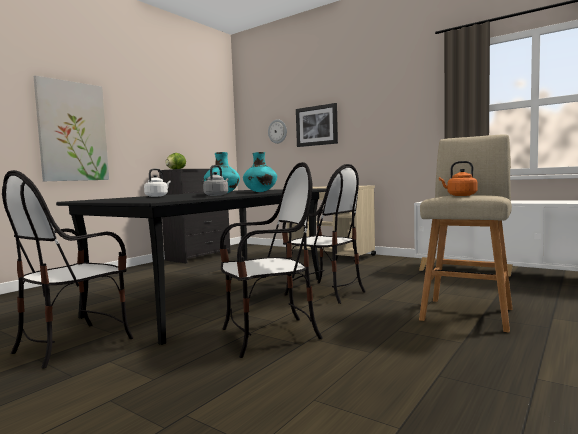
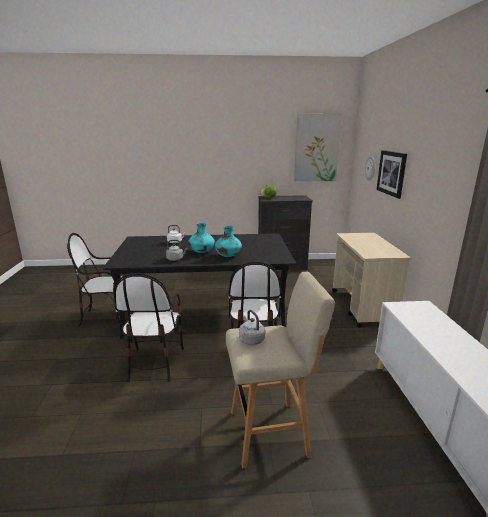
camera: 50 degrees right, 15 degrees up
picture [34,75,109,181] -> picture moved to [294,113,342,182]
chair [220,162,323,358] -> chair turned 60 degrees clockwise [114,273,184,382]
orange kettle [439,161,477,196] -> grey kettle [239,310,265,345]

